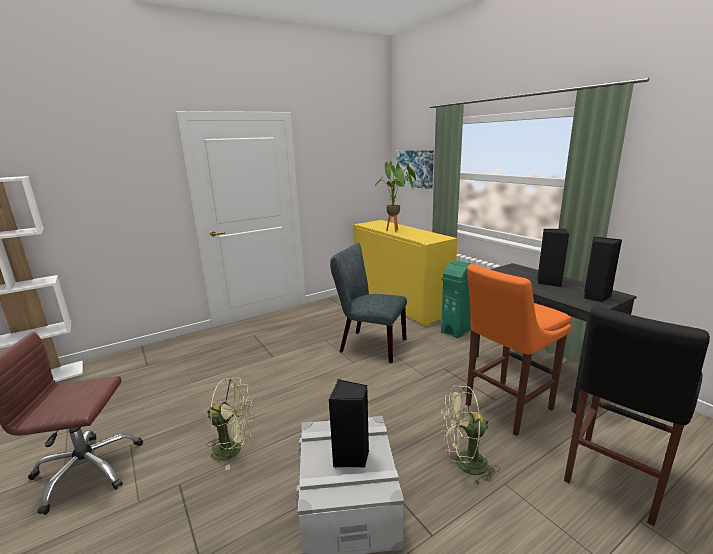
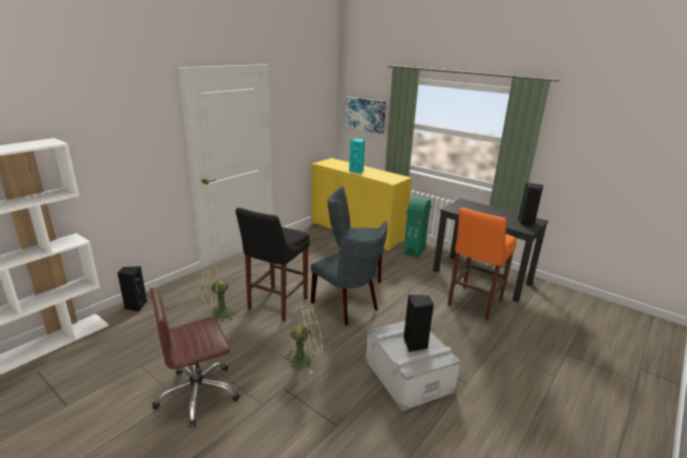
camera: 20 degrees left, 5 degrees up
potted plant [373,162,416,232] -> turquoise speaker [349,138,365,173]
green fan [441,385,500,485] -> green fan moved to [201,265,239,322]
black speaker [537,229,569,287] -> black speaker moved to [117,266,147,312]
black stool [564,306,710,526] -> black stool moved to [236,208,310,321]
none -> grey chair [311,221,387,325]

